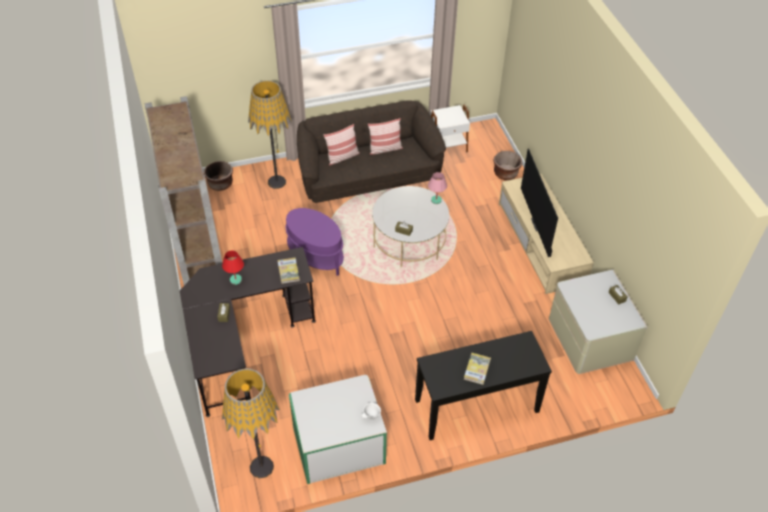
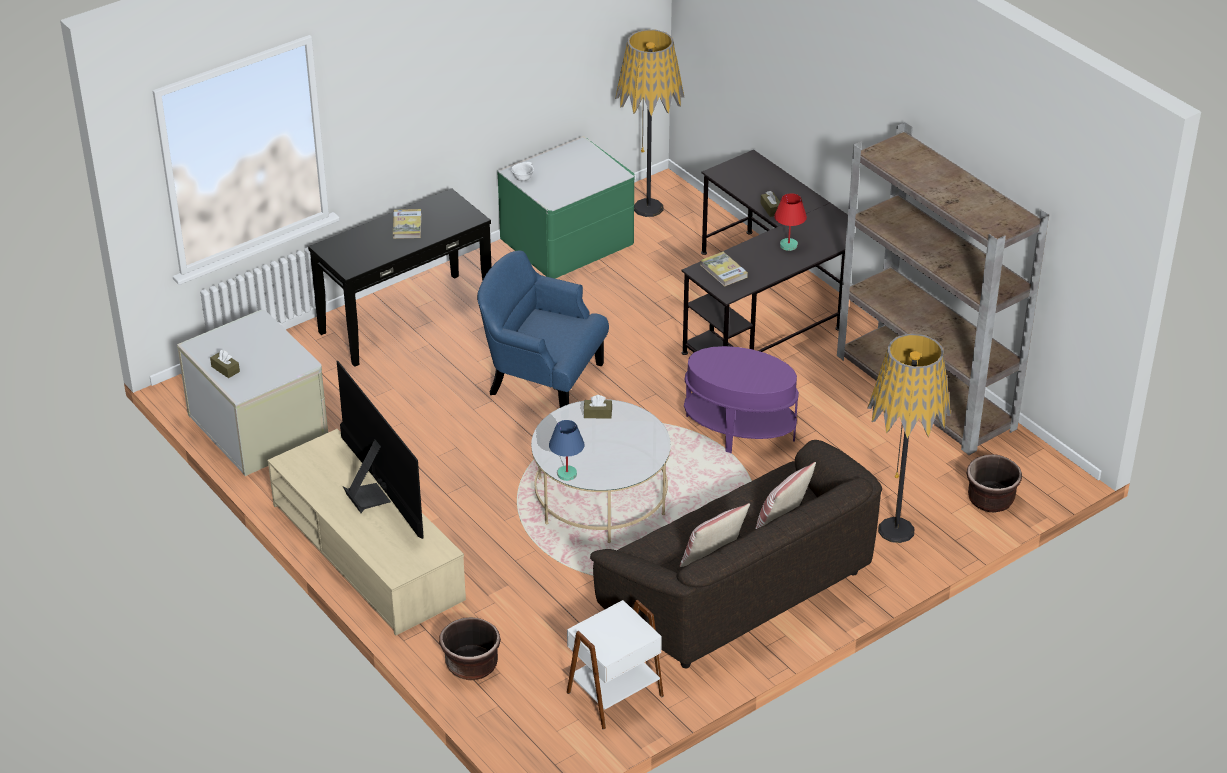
camera: 160 degrees right, 10 degrees down
pink table lamp [428,172,447,204] -> blue table lamp [549,420,585,481]
none -> blue armchair [477,250,609,408]

